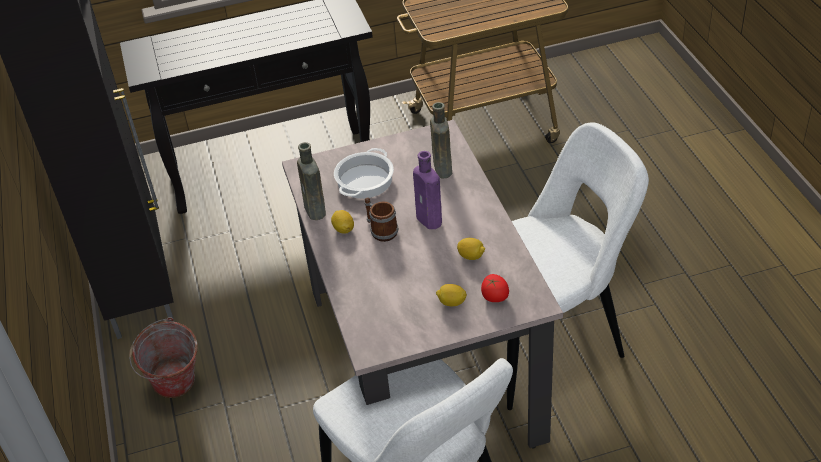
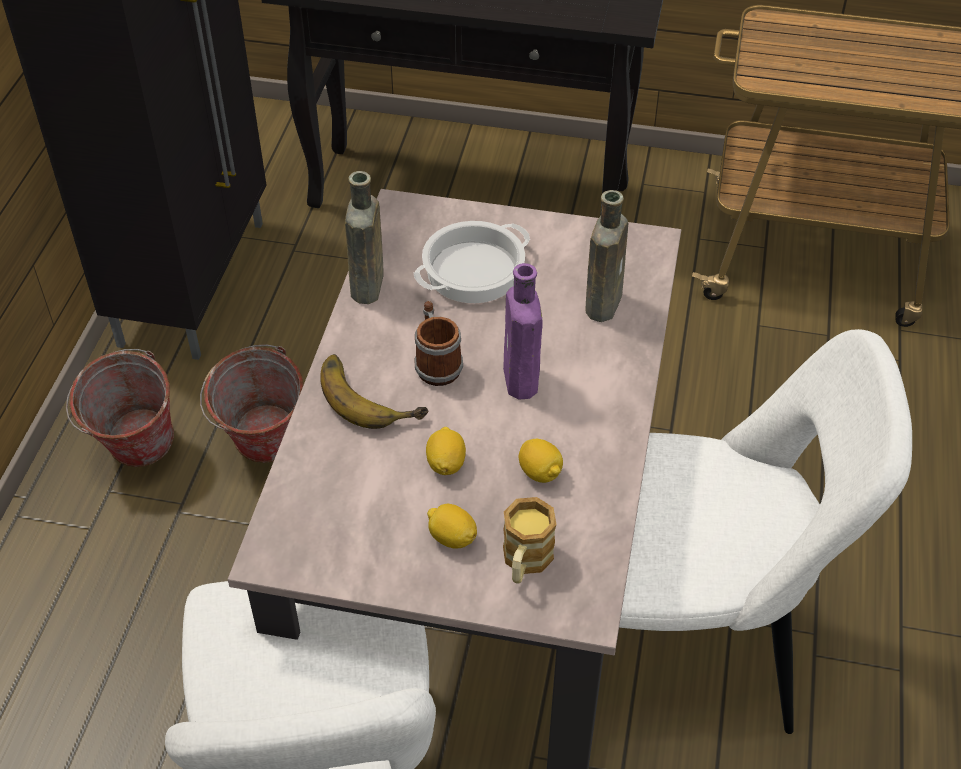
camera: 25 degrees right, 5 degrees up
lemon [331,210,354,234] -> lemon moved to [426,427,466,475]
tomato [481,274,509,302] -> mug [503,497,557,584]
none -> bucket [200,344,303,463]
none -> banana [320,354,428,429]

